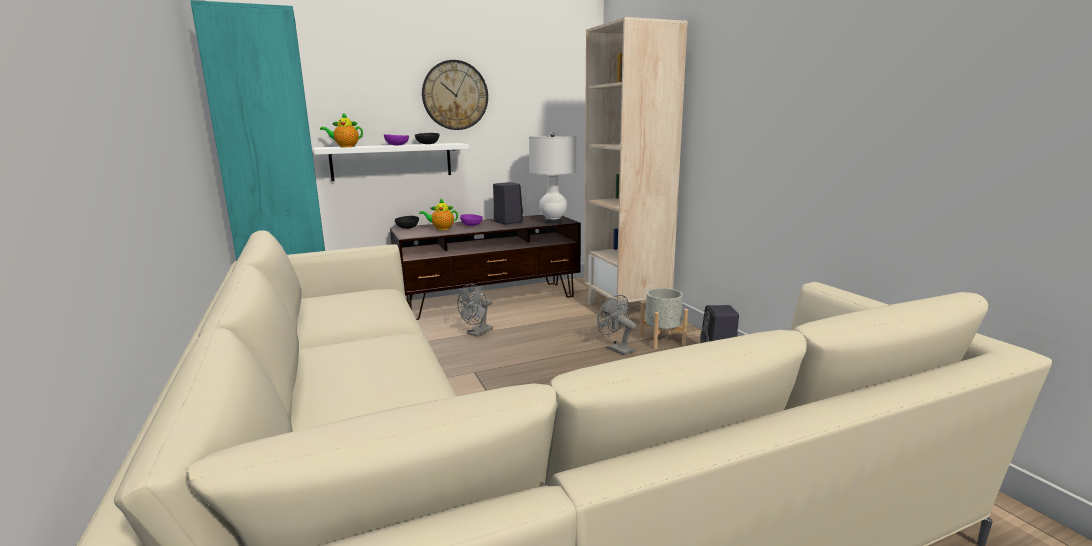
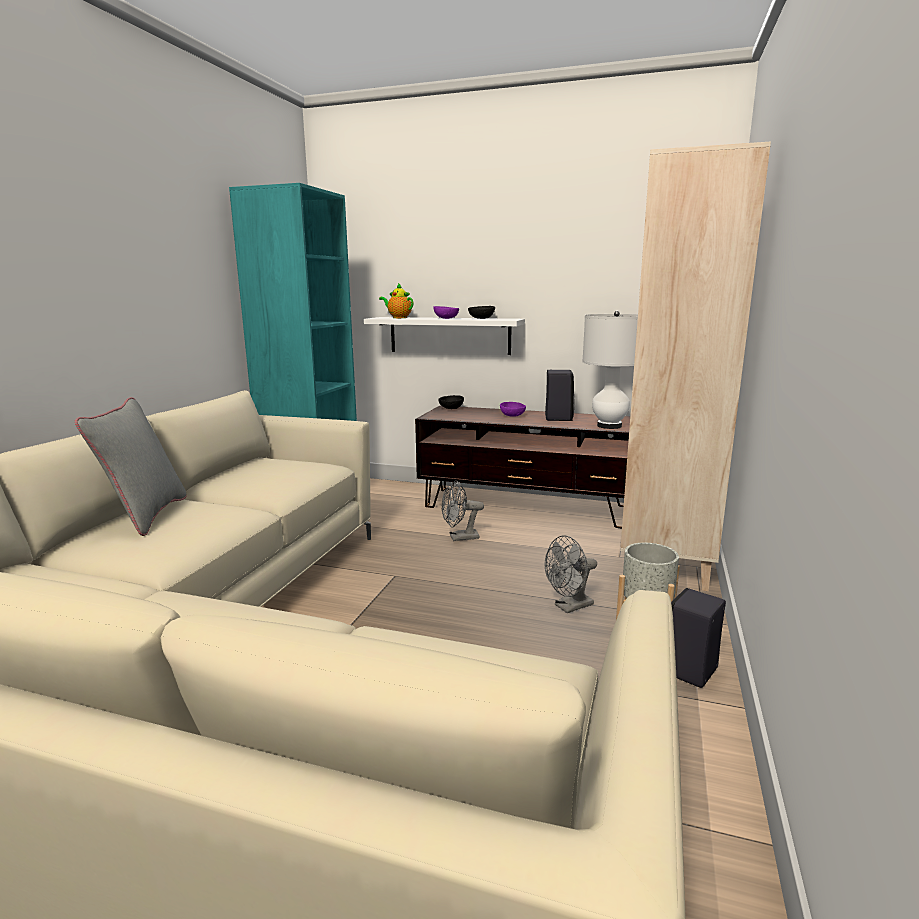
camera: 40 degrees right, 0 degrees up
teapot [419,199,458,230] -> none
wall clock [422,60,488,130] -> none
grey fan [597,295,636,356] -> grey fan turned 120 degrees counterclockwise [544,535,597,613]
none -> grey pillow [75,397,187,536]

